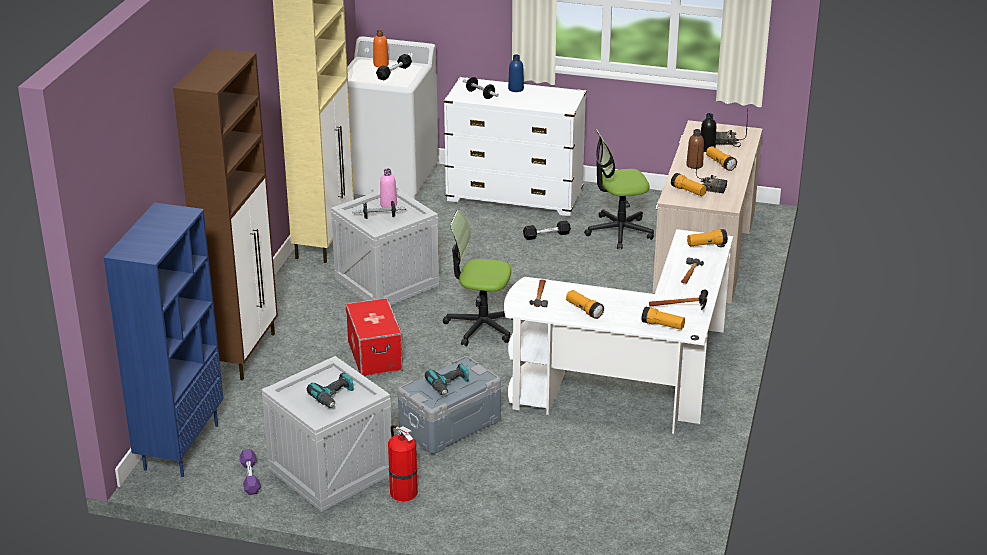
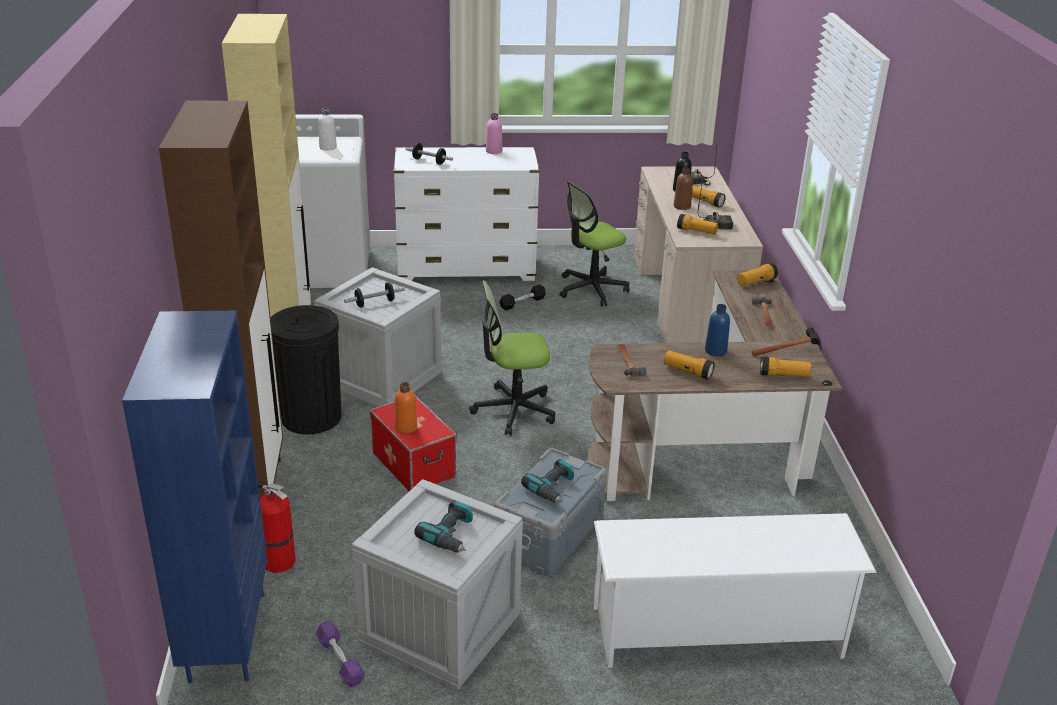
camera: 20 degrees left, 0 degrees up
orange bottle [373,30,389,67] -> orange bottle moved to [395,382,417,434]
black dumbbell [376,54,412,80] -> white bottle [318,108,337,150]
pink bottle [380,168,397,208] -> pink bottle moved to [486,113,502,154]
fire extinguisher [388,425,418,502] -> fire extinguisher moved to [258,483,296,573]
white desk [504,229,733,434] -> brown desk [587,270,842,501]
blue bottle [508,54,524,92] -> blue bottle moved to [705,304,730,356]
none -> black trash can [271,305,341,434]
none -> white shoe rack [593,513,877,668]

